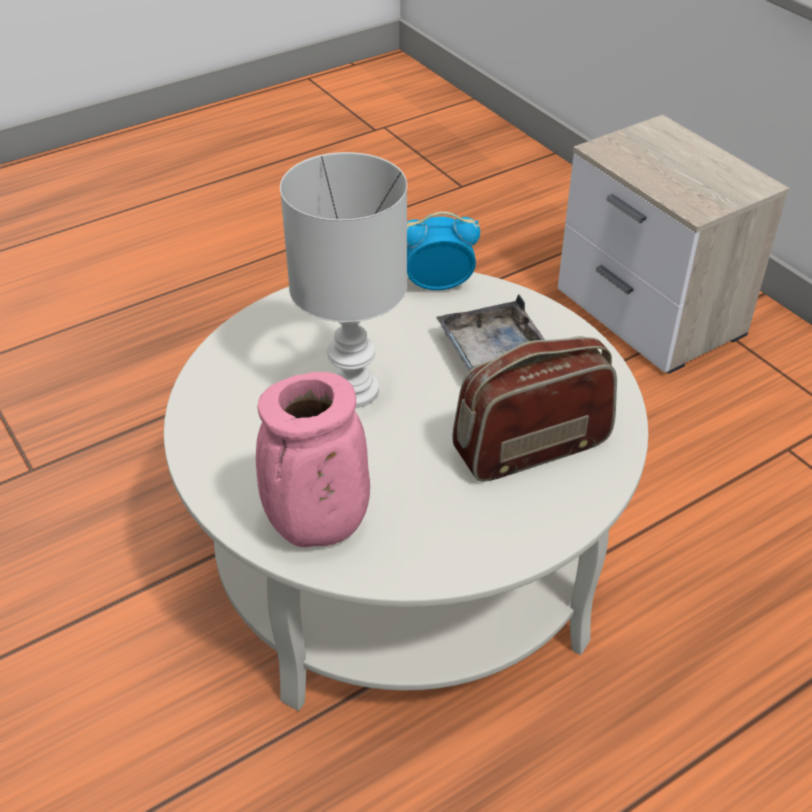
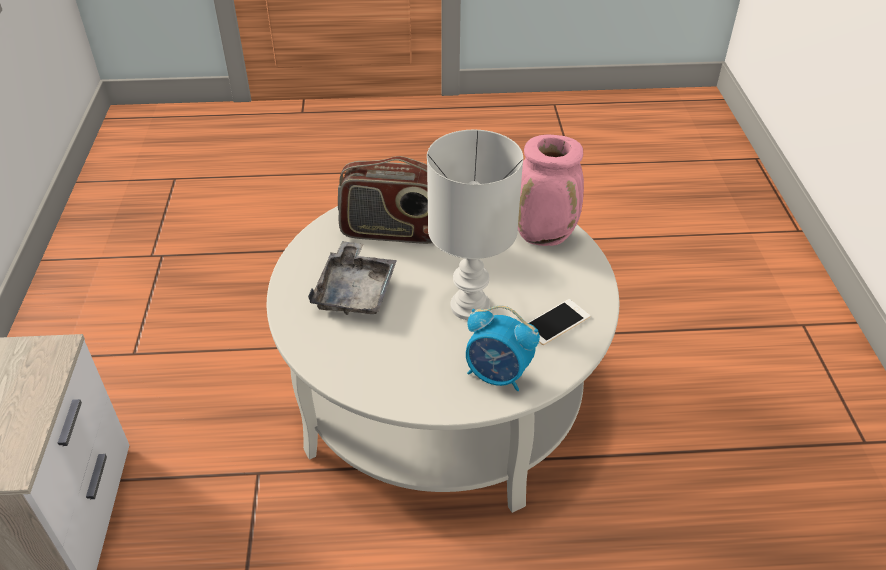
camera: 150 degrees left, 0 degrees up
alarm clock [407,211,480,290] -> alarm clock moved to [466,306,540,391]
none -> phone [528,299,590,345]

